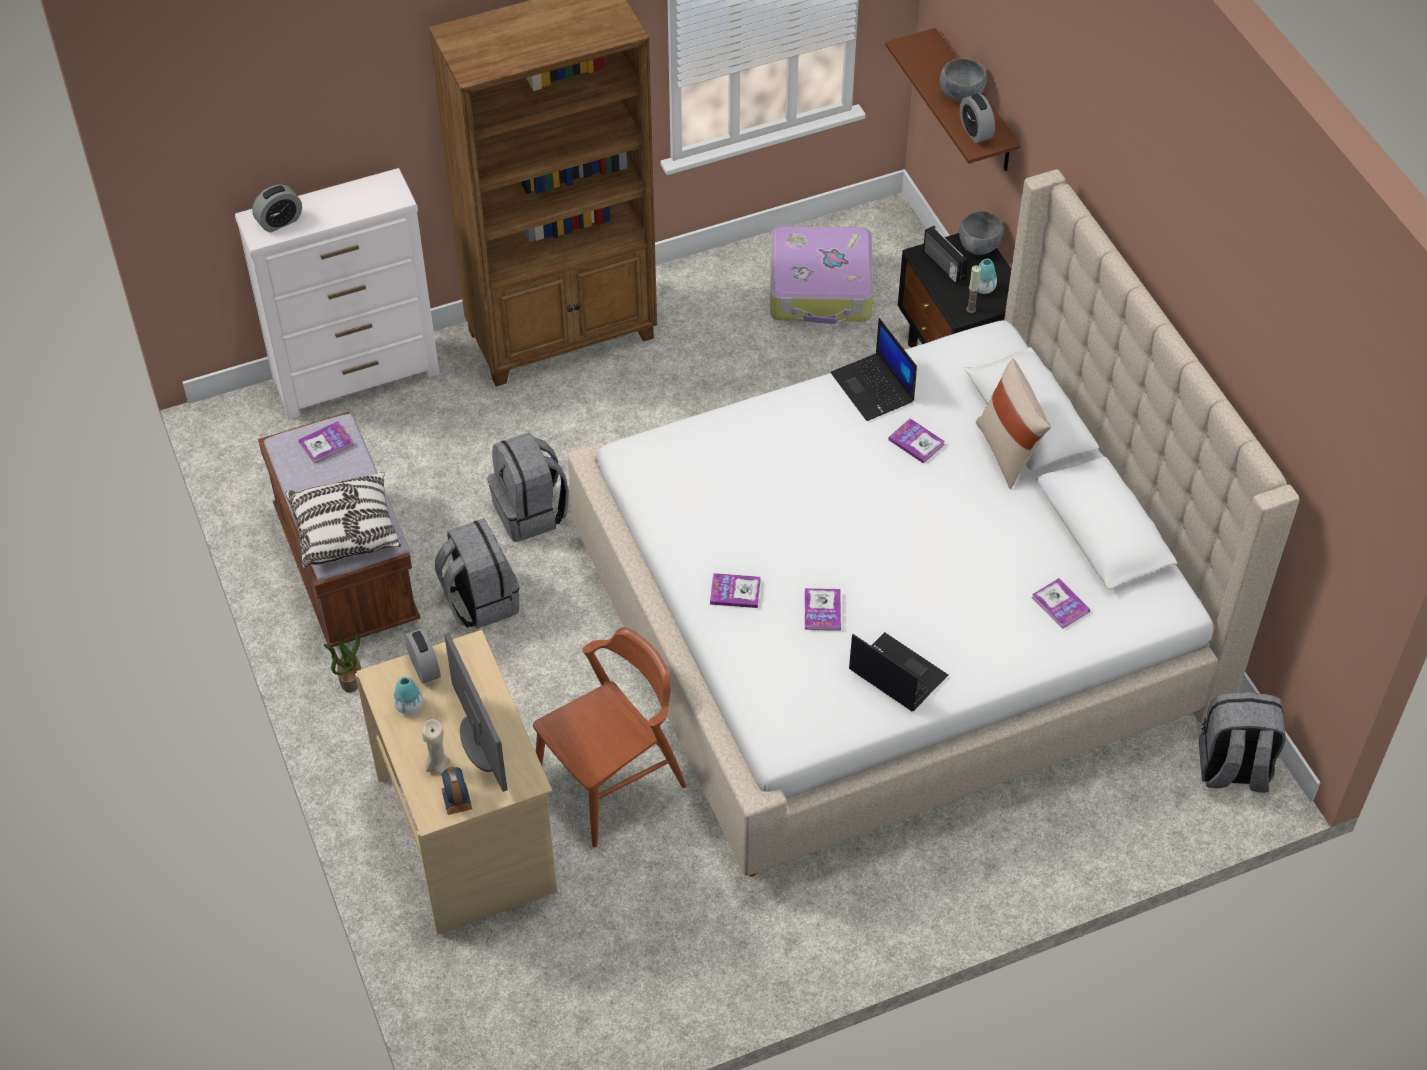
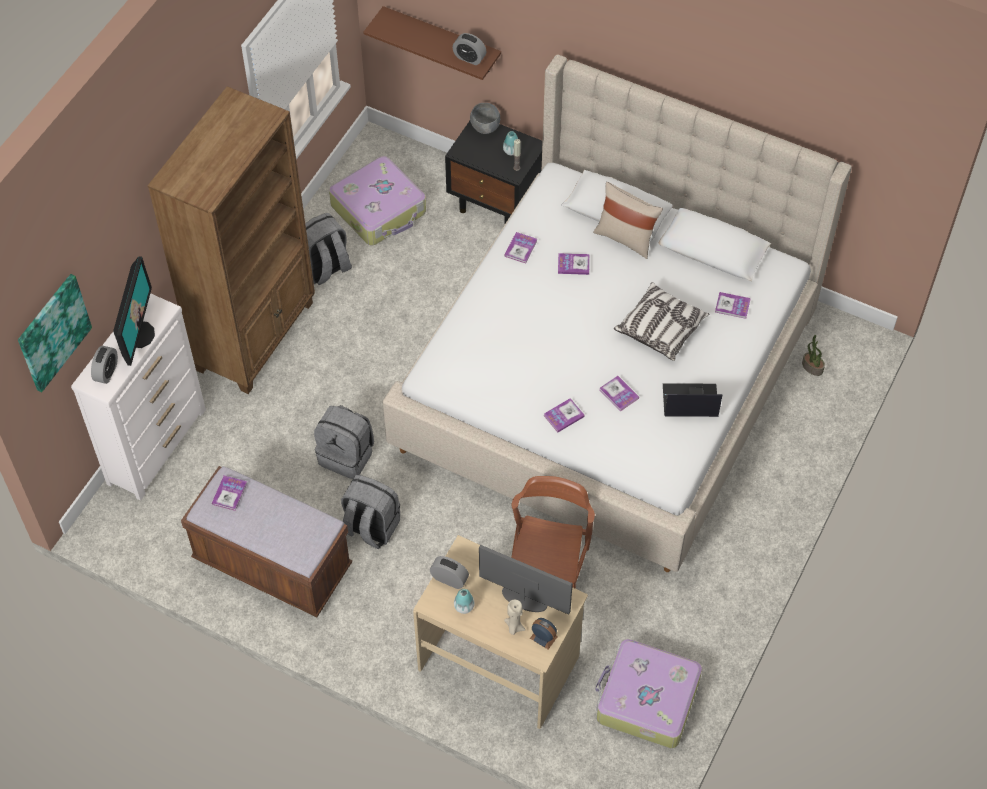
camera: 40 degrees left, 5 degrees up
pillow [285,472,401,568] -> pillow moved to [614,282,709,361]
potted plant [324,631,361,693] -> potted plant moved to [802,335,825,376]
laptop [831,318,917,421] -> book [504,232,537,263]
radio [923,226,968,285] -> none
grey bowl [940,58,987,102] -> none
grey backpack [1199,692,1286,793] -> grey backpack moved to [305,213,352,285]
none -> picture [18,274,92,392]
none -> monitor [113,256,155,366]
none -> suitcase [595,639,702,748]

